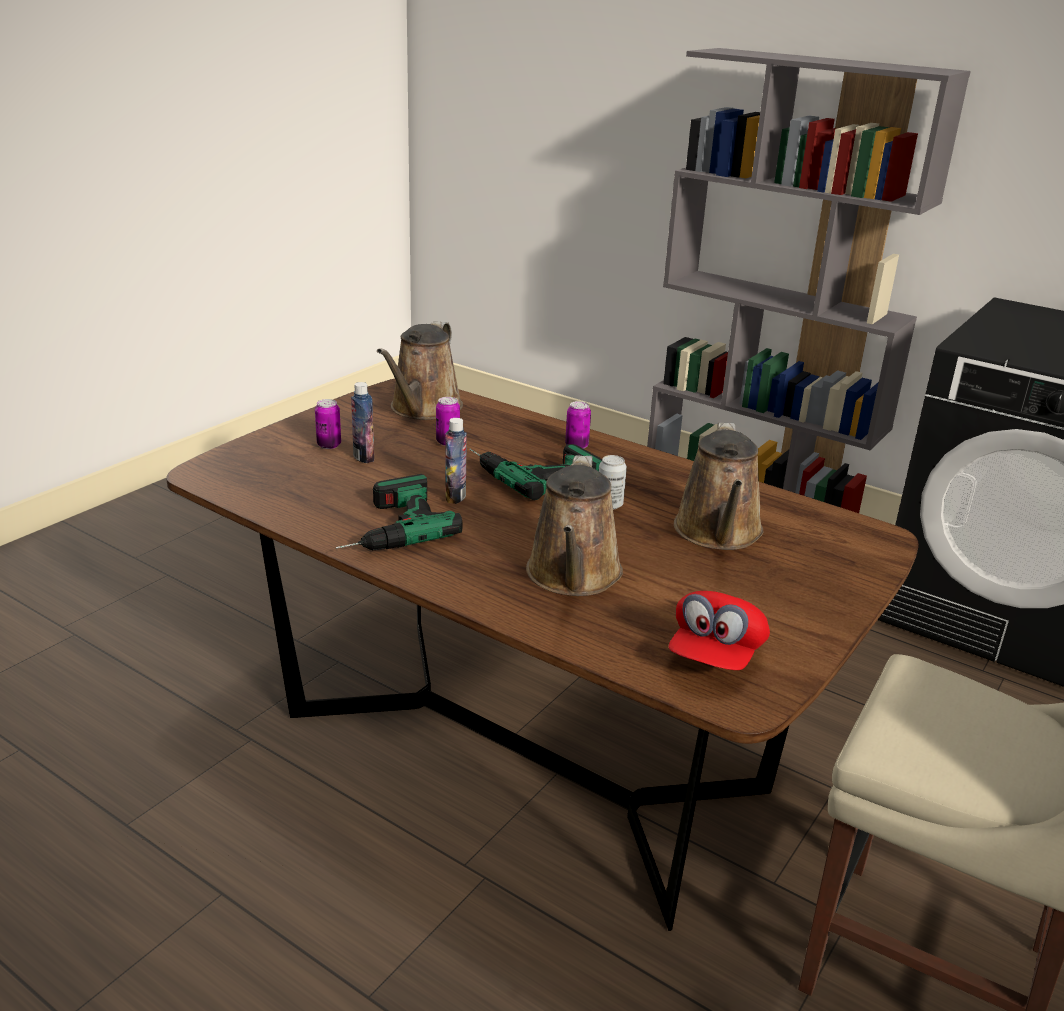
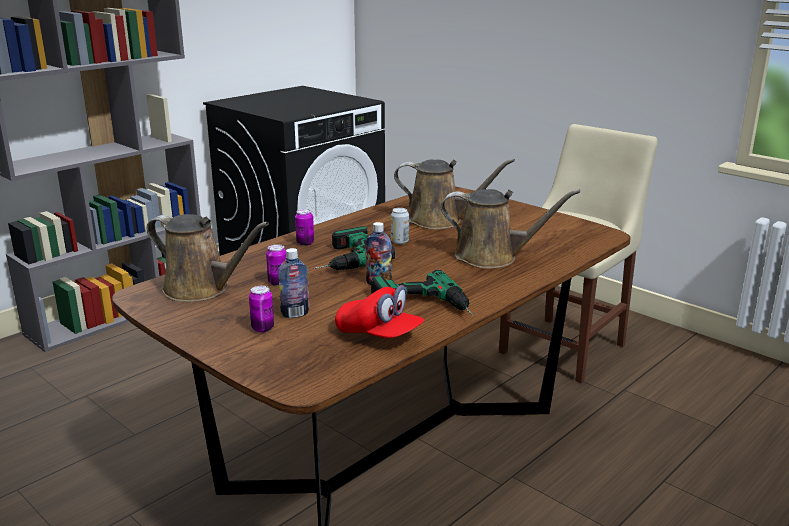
camera: 80 degrees left, 5 degrees down
red cap [669,591,770,670] -> red cap moved to [335,285,424,338]

